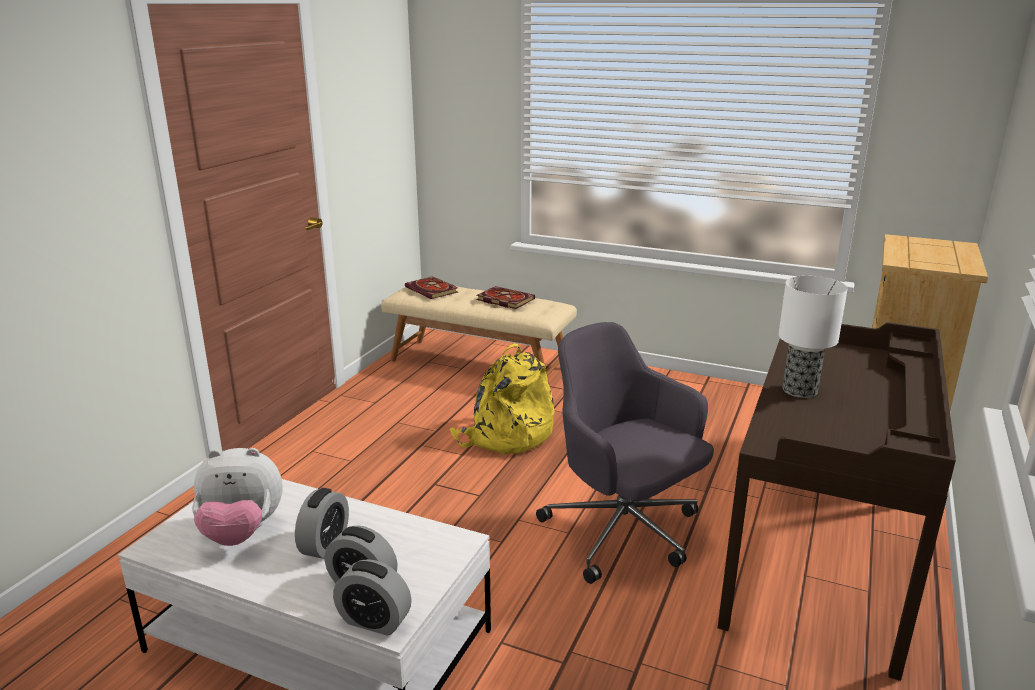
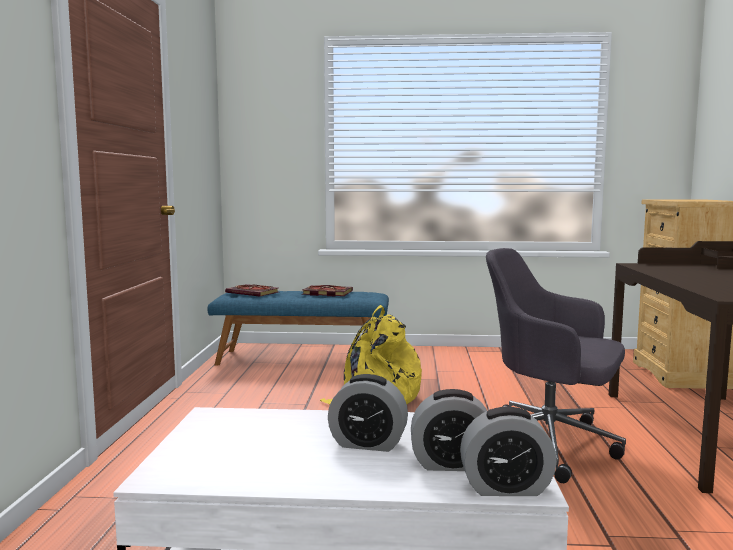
camera: 20 degrees left, 15 degrees down
plush toy [192,448,283,546] -> none
alarm clock [295,488,349,559] -> alarm clock turned 105 degrees clockwise [328,374,408,452]
beige bench [381,286,577,386] -> blue bench [208,291,389,366]
table lamp [778,276,848,398] -> none

